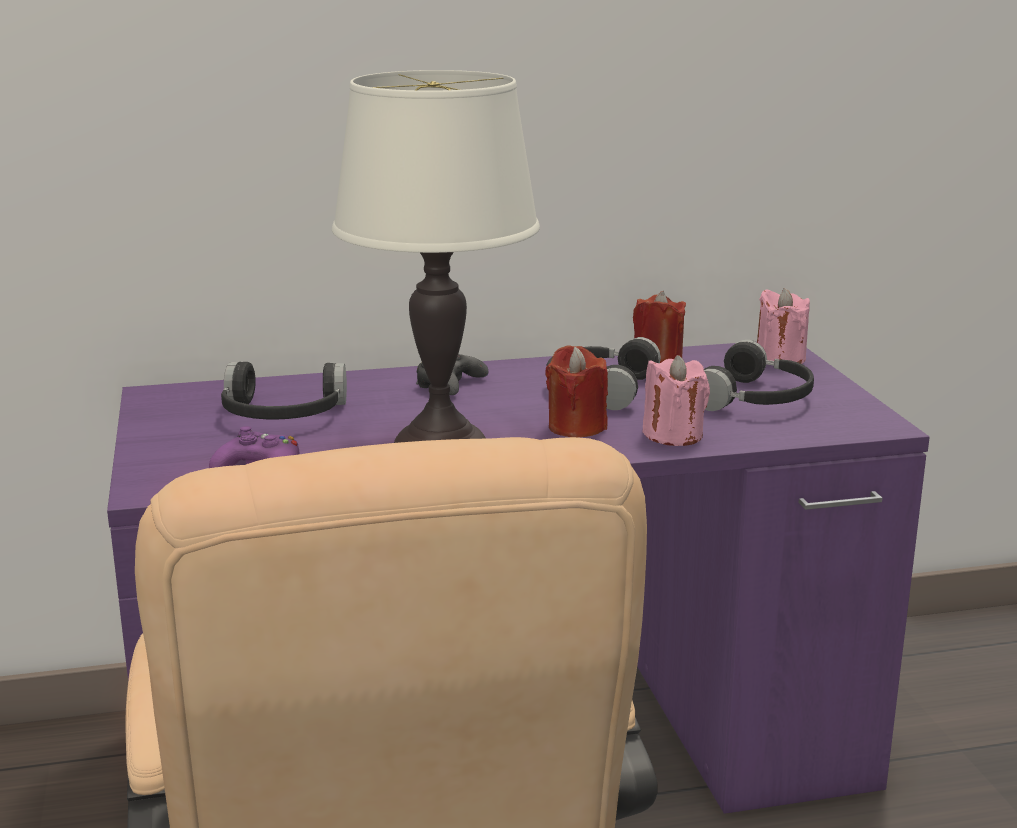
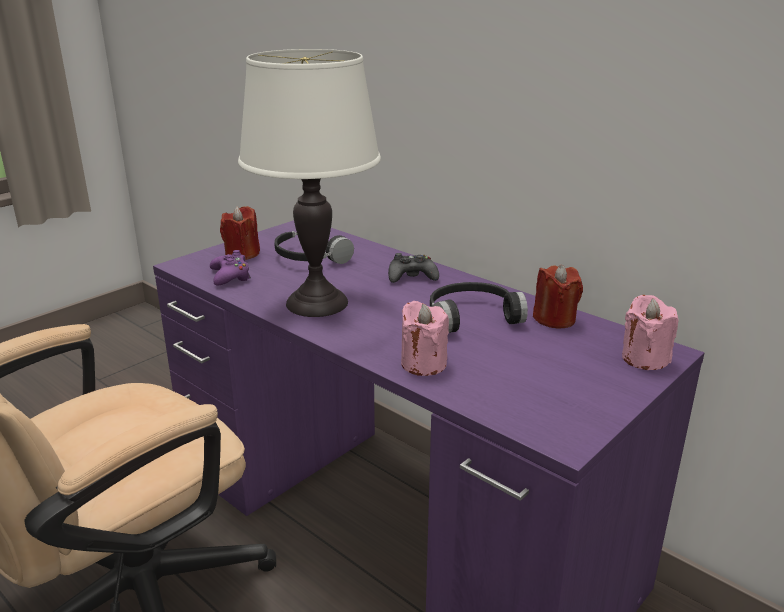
camera: 55 degrees right, 5 degrees up
red candle [545,346,608,437] -> red candle moved to [220,206,260,260]
black headphones [704,340,814,411] -> none

